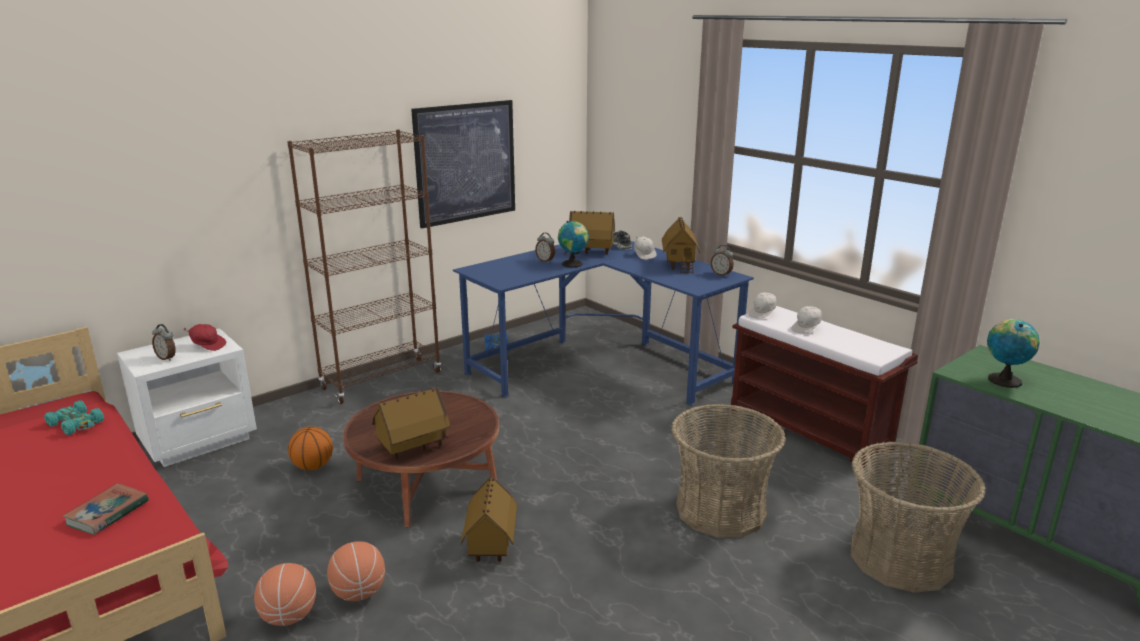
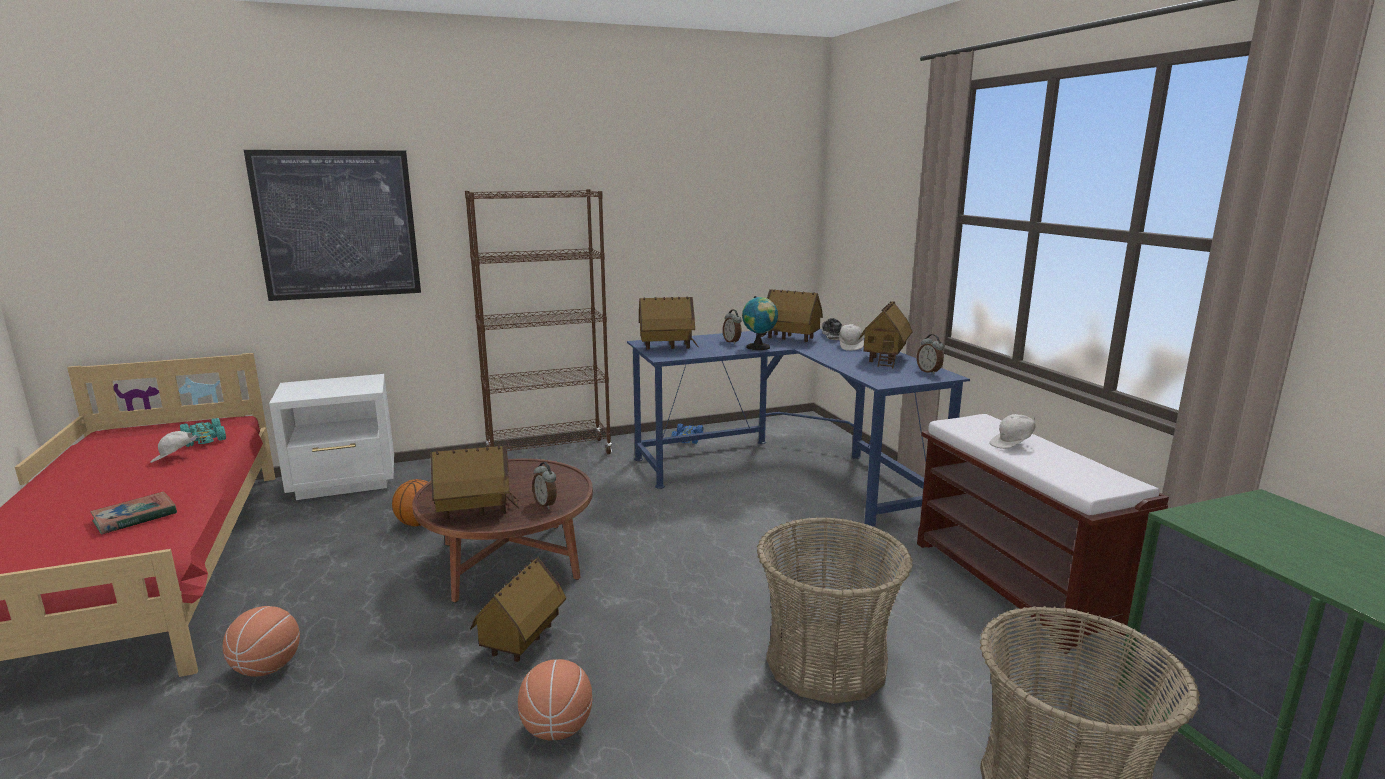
camera: 20 degrees right, 5 degrees down
alarm clock [152,324,176,361] -> alarm clock moved to [532,462,557,509]
red cap [183,324,226,351] -> none
basketball [327,541,385,601] -> basketball moved to [518,659,592,740]
picture [411,100,515,228] -> picture moved to [244,150,421,301]
white cap [749,292,777,319] -> white cap moved to [150,431,203,463]
globe [987,319,1040,388] -> none
none -> toy house [639,297,698,349]

